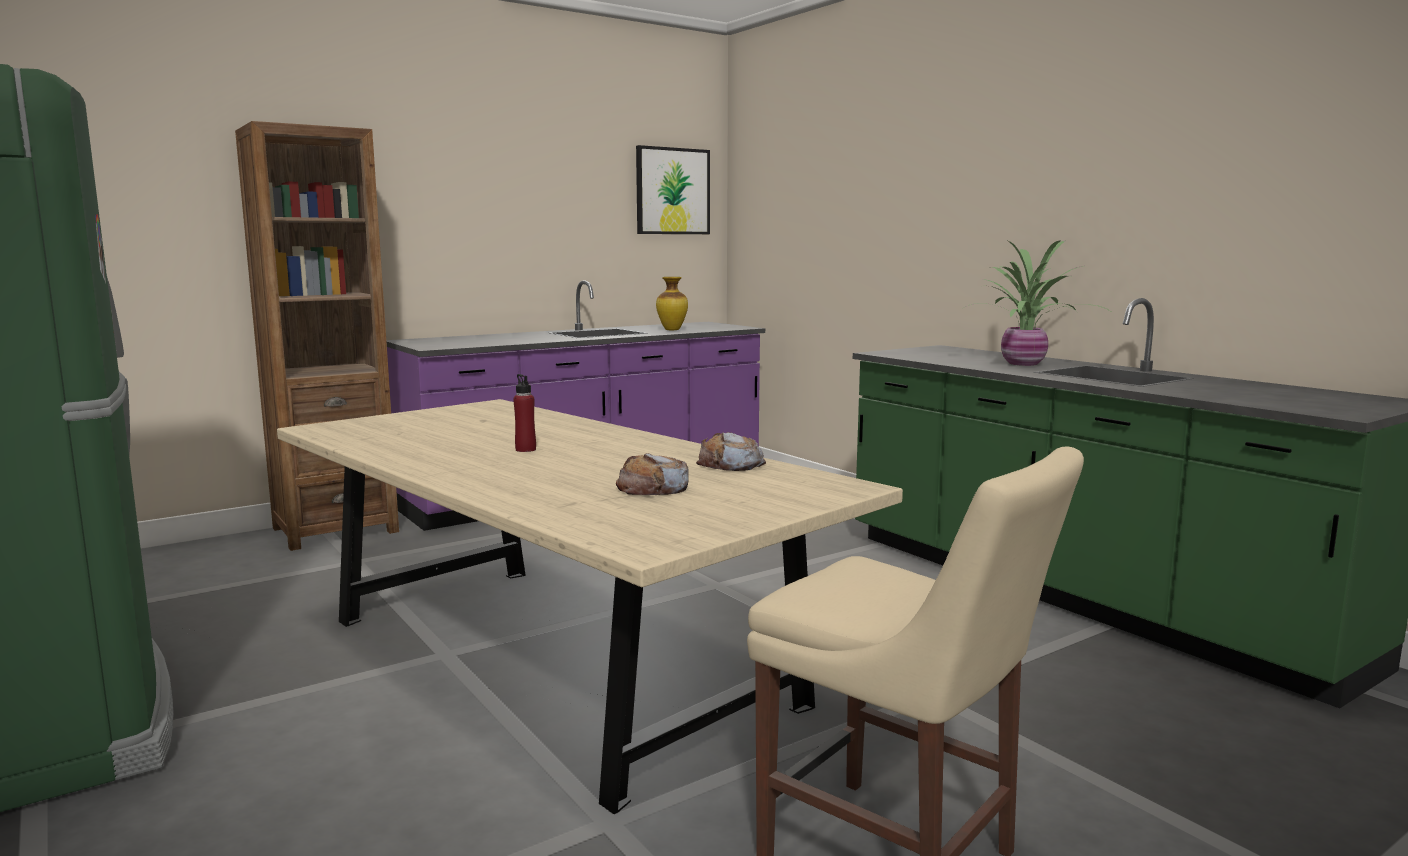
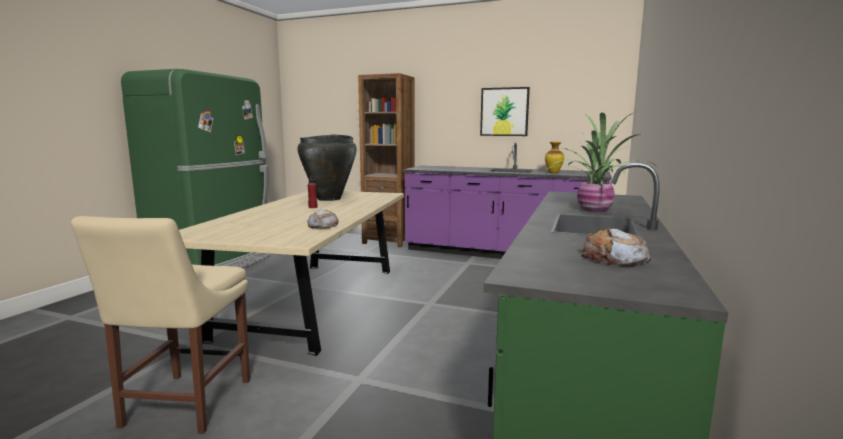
camera: 55 degrees right, 0 degrees up
bread [616,453,689,495] -> bread moved to [582,228,651,266]
picture [636,145,710,234] -> picture moved to [480,87,530,136]
none -> black vase [297,134,357,201]

